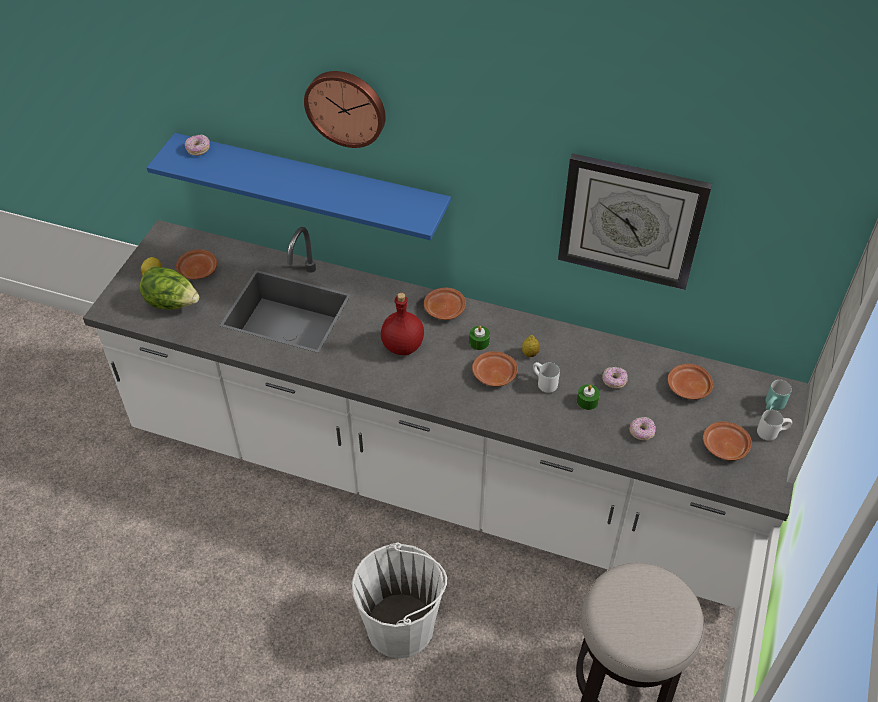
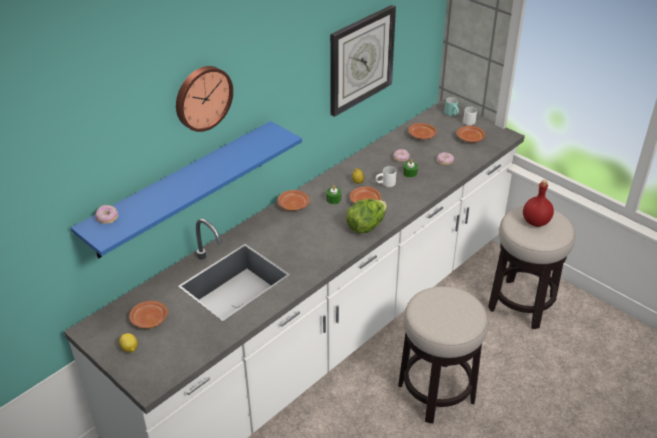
camera: 65 degrees left, 10 degrees down
lettuce [140,266,199,310] -> lettuce moved to [346,199,387,234]
white bucket [352,543,447,659] -> stool [398,286,488,424]
red bottle [381,293,424,355] -> red bottle moved to [523,180,554,227]

